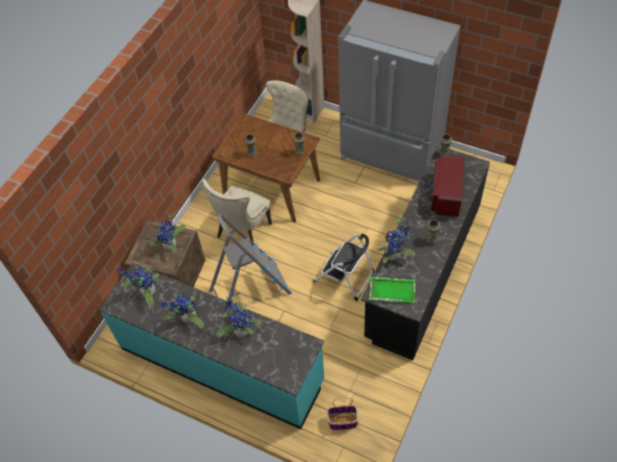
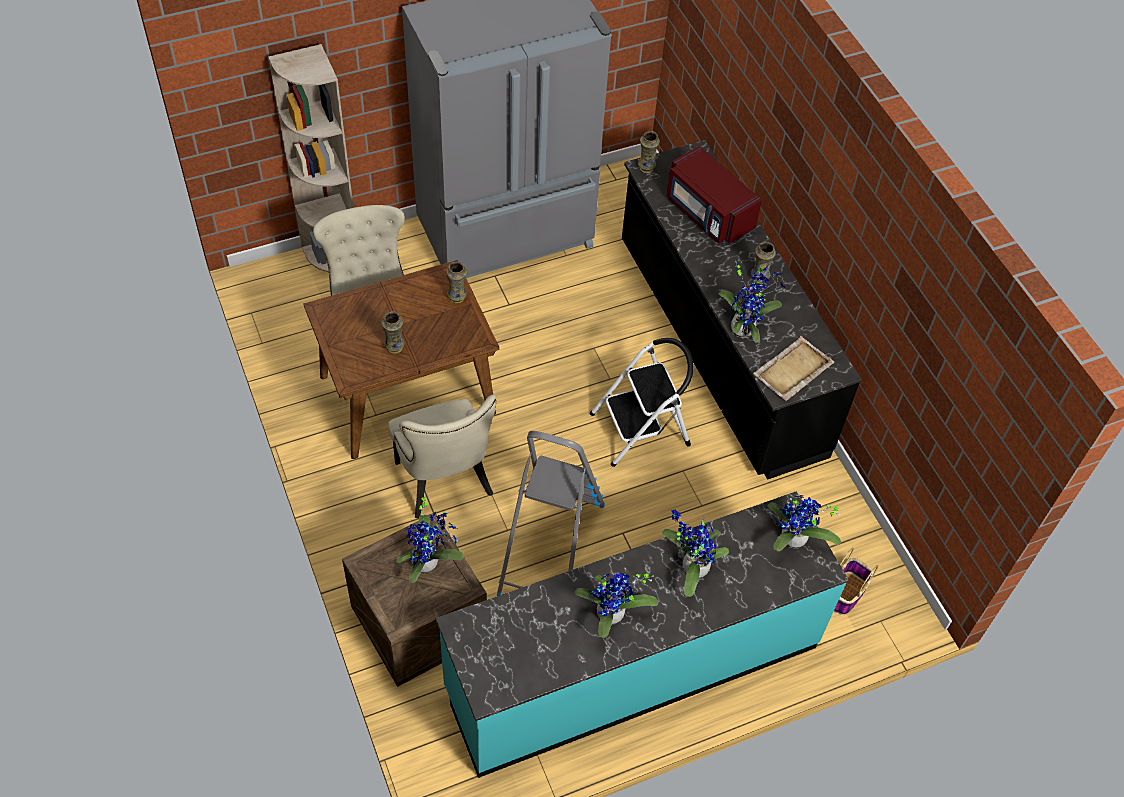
camera: 55 degrees left, 0 degrees up
potted plant [118,264,159,306] -> potted plant moved to [768,495,842,551]
green tray [369,277,416,303] -> beige tray [753,336,834,401]

